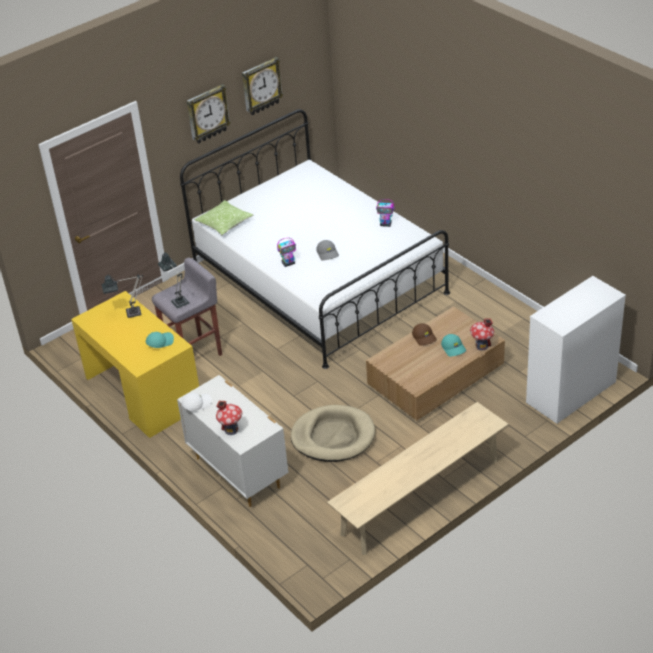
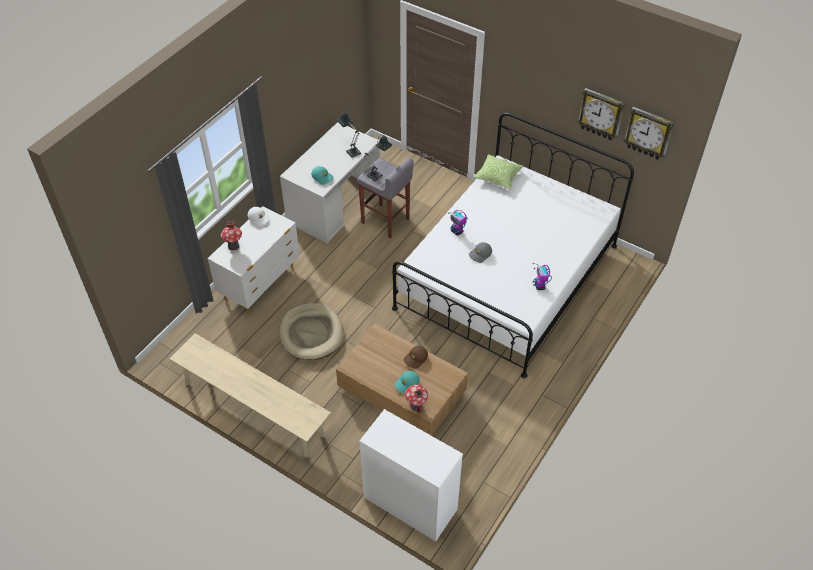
camera: 70 degrees right, 10 degrees up
yellow desk [71,291,199,438] -> white desk [280,122,380,243]
wall clock [187,84,231,143] -> wall clock moved to [624,107,674,160]

